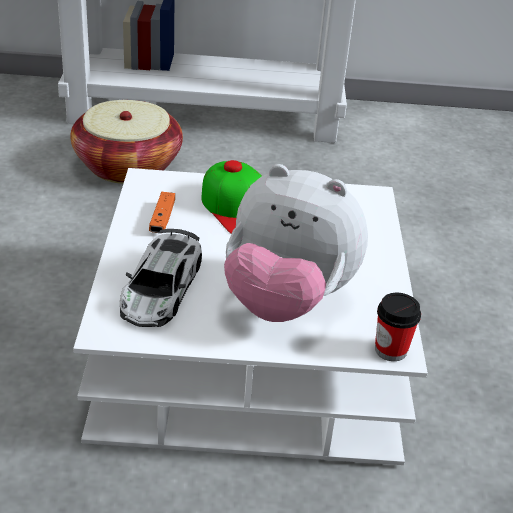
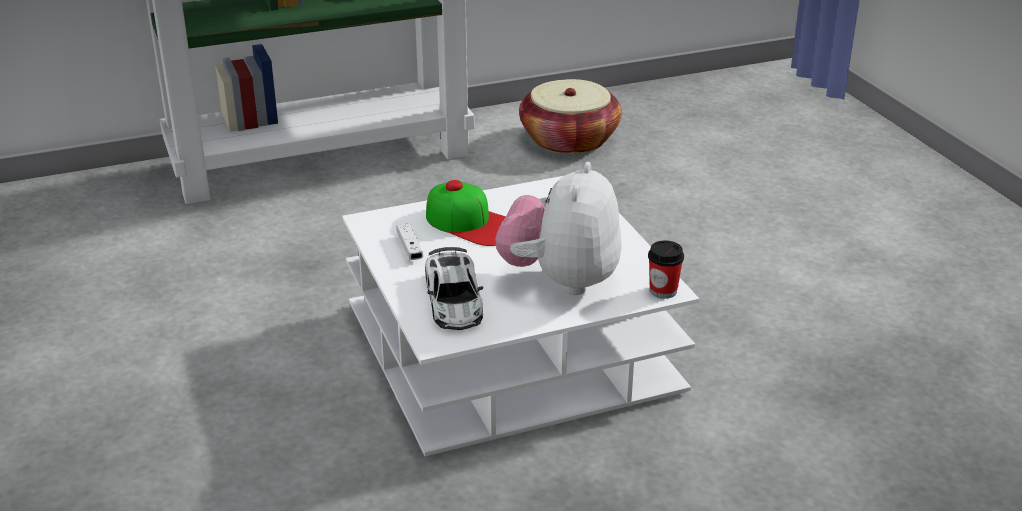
camera: 20 degrees left, 5 degrees down
basket [71,100,183,184] -> basket moved to [519,79,622,154]
orange game controller [149,192,175,233] -> white game controller [397,223,423,260]
plush toy [224,164,368,322] -> plush toy turned 105 degrees clockwise [495,162,622,295]

